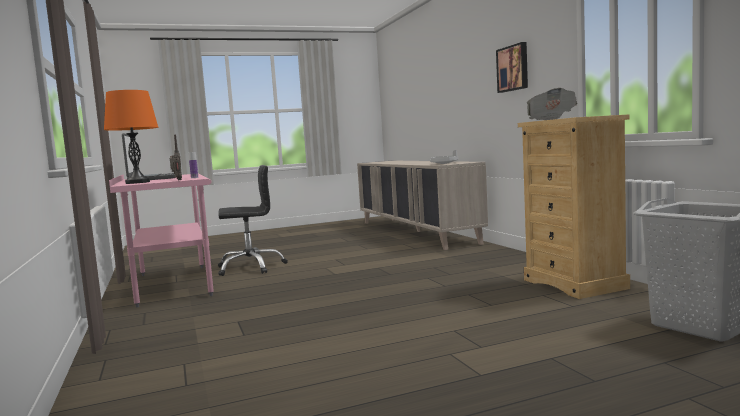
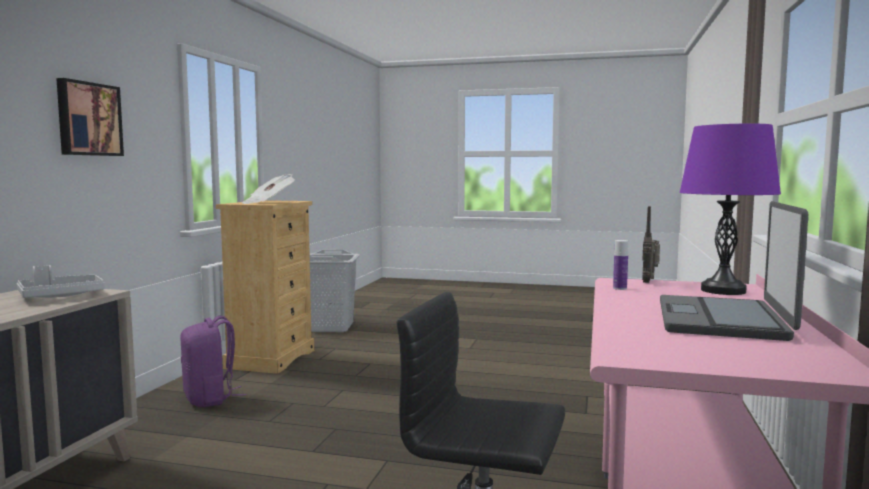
camera: 145 degrees left, 0 degrees up
orange table lamp [104,90,158,184] -> purple table lamp [679,124,781,295]
none -> purple backpack [181,316,247,407]

